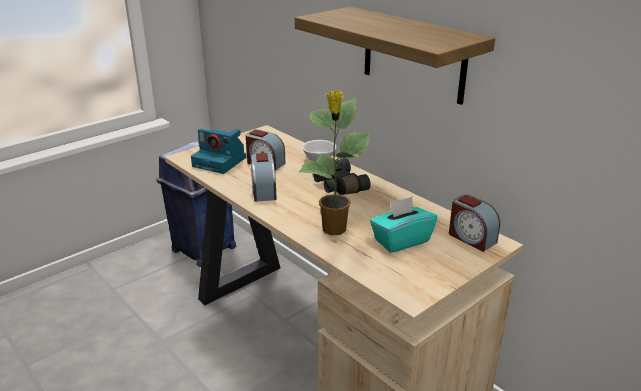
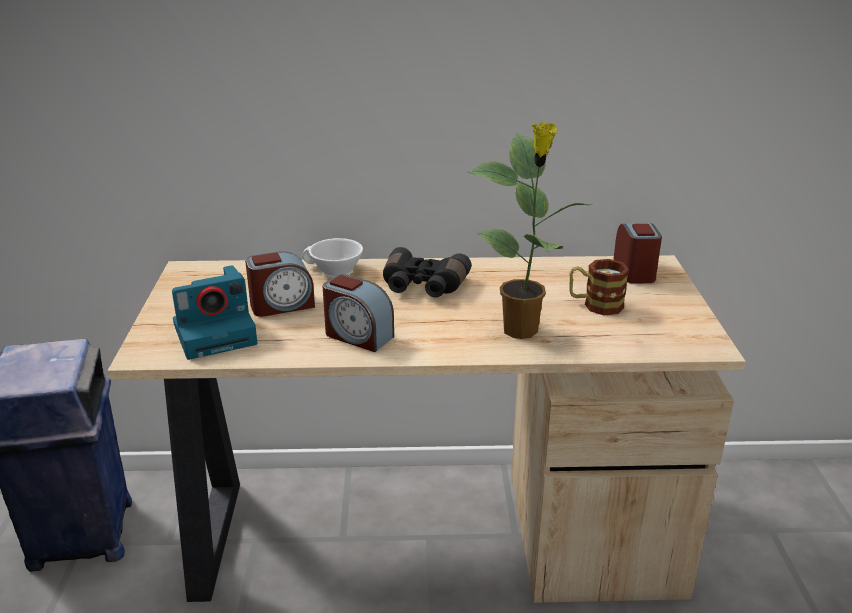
camera: 50 degrees left, 0 degrees up
shelf [295,7,495,105] -> none
turquoise tissue box [370,197,437,253] -> mug [569,259,629,315]
alarm clock [449,194,500,252] -> alarm clock turned 90 degrees counterclockwise [614,223,662,283]

